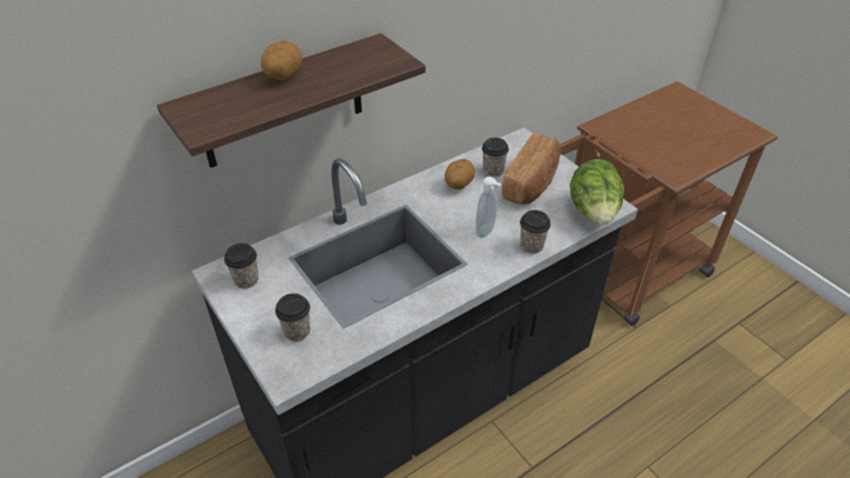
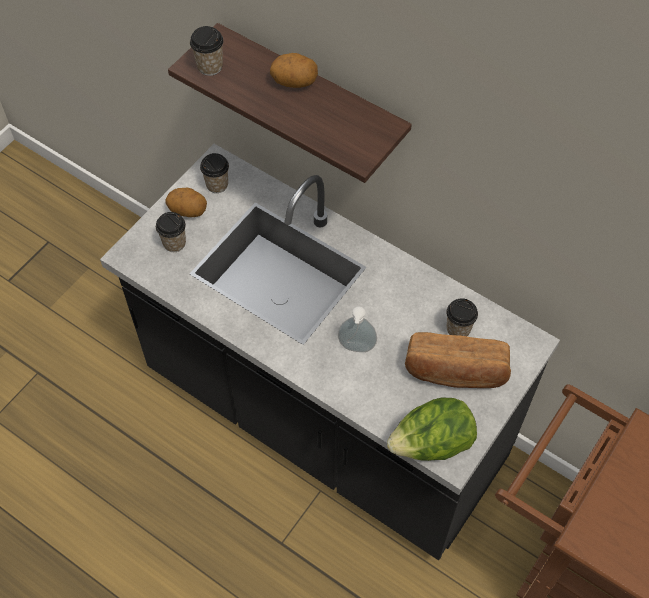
camera: 70 degrees right, 15 degrees up
potato [445,159,475,190] -> potato moved to [165,187,207,217]
cup [520,210,551,254] -> cup moved to [190,26,224,76]

